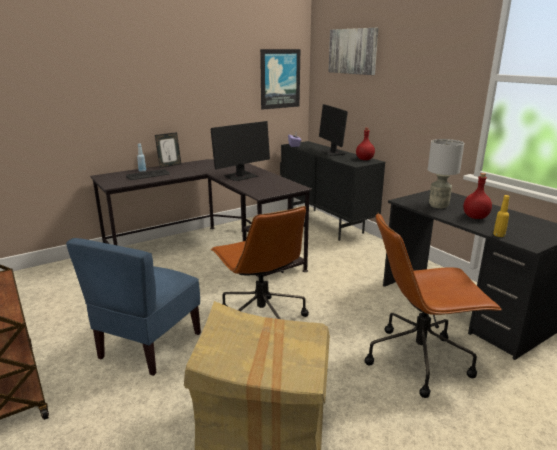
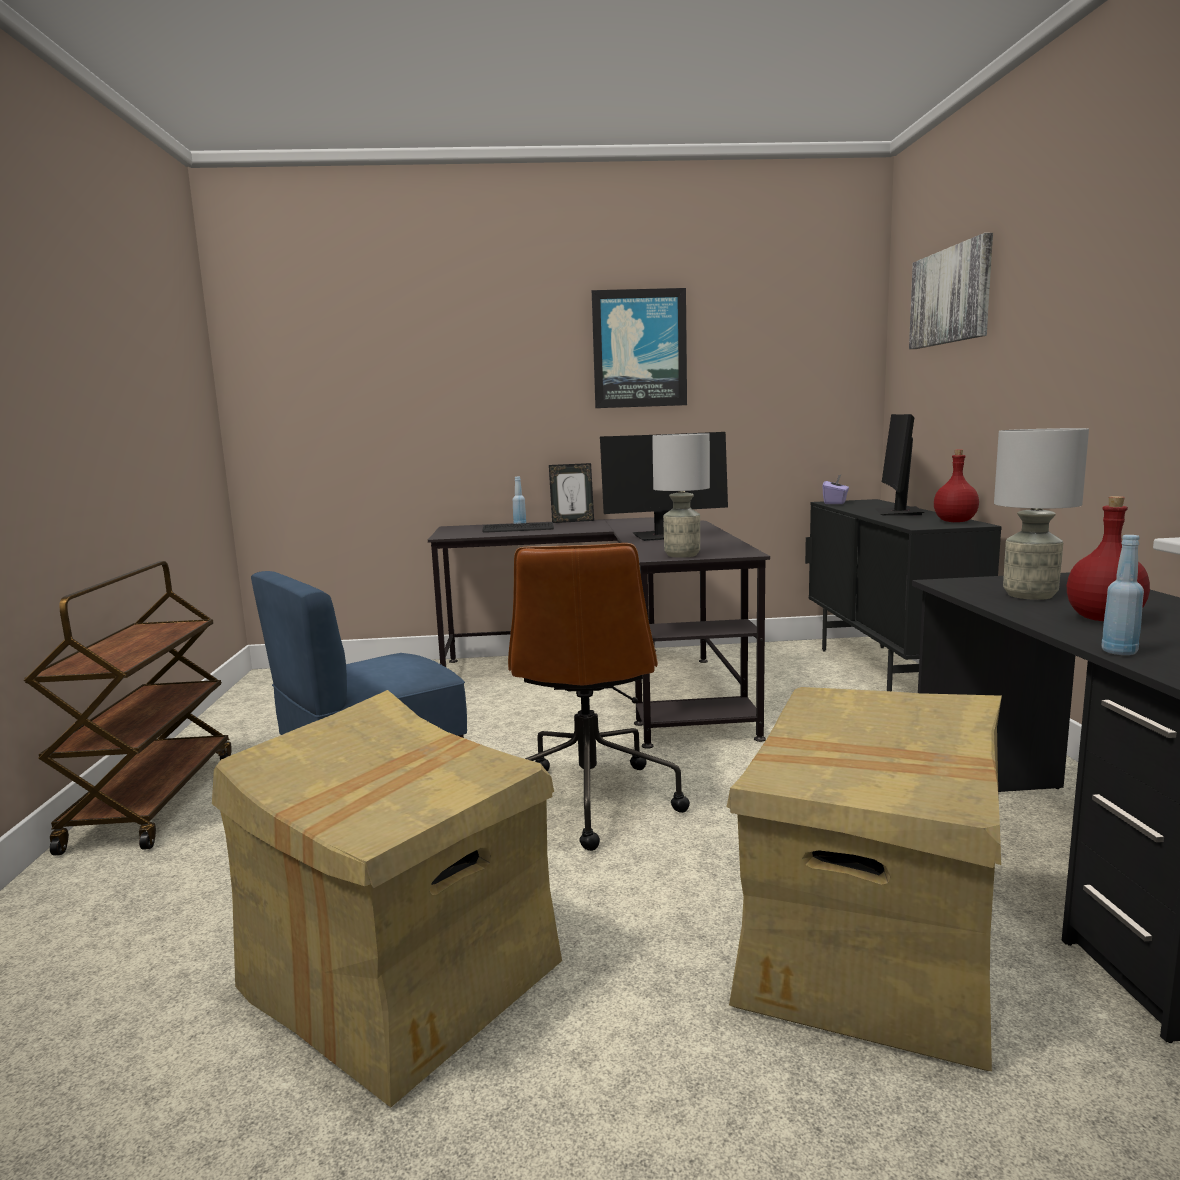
camera: 30 degrees right, 10 degrees down
picture [260,49,300,110] -> picture moved to [592,288,687,408]
brown office chair [365,213,502,398] -> cardboard box [727,687,1002,1071]
yellow bottle [493,195,510,237] -> blue bottle [1101,535,1144,655]
none -> grey table lamp [652,434,710,558]

